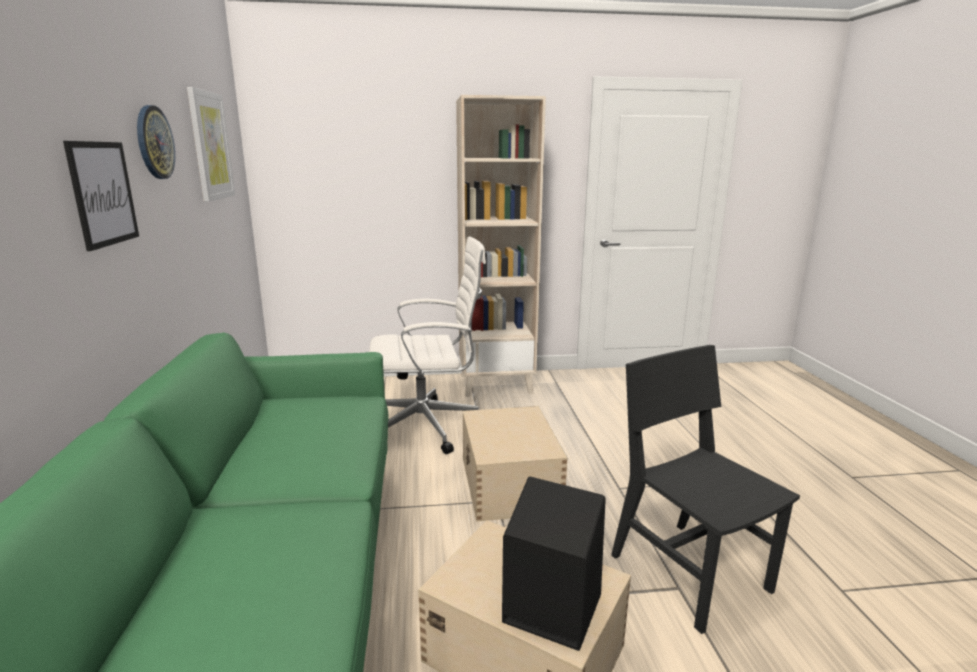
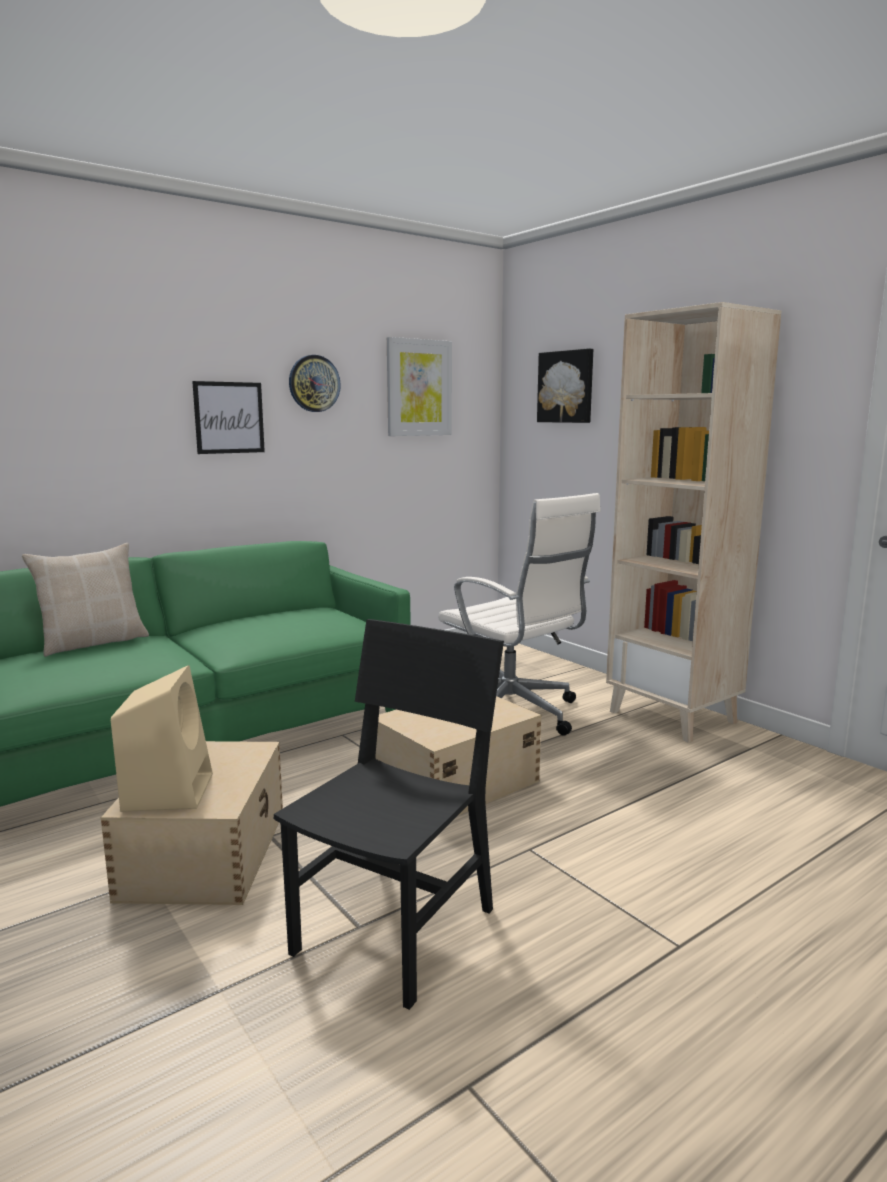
camera: 60 degrees right, 5 degrees down
black speaker [502,477,606,651] -> beige speaker [111,665,213,812]
none -> beige pillow [22,543,149,657]
none -> picture [537,349,593,423]

